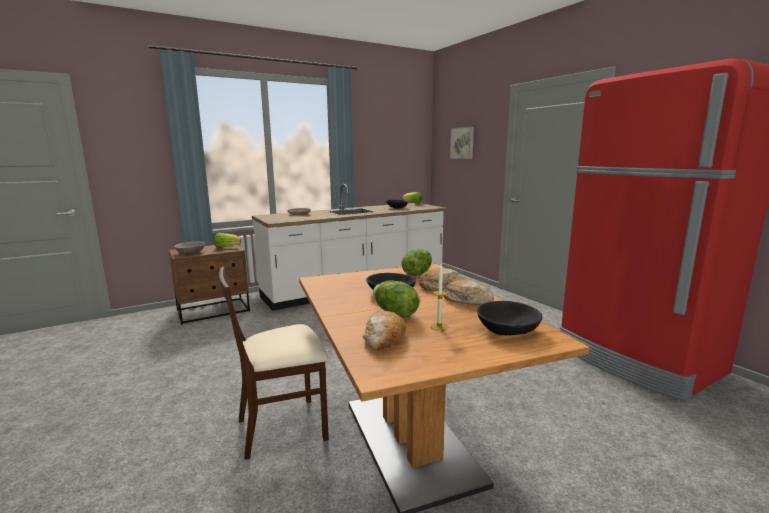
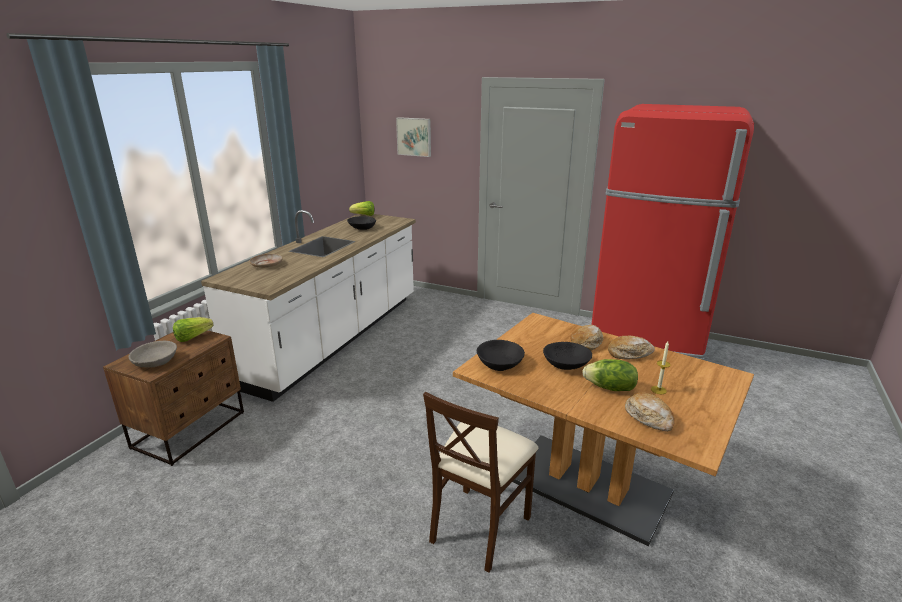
camera: 35 degrees left, 10 degrees up
lettuce [402,249,432,276] -> none
black bowl [477,301,543,335] -> black bowl moved to [477,340,525,371]

